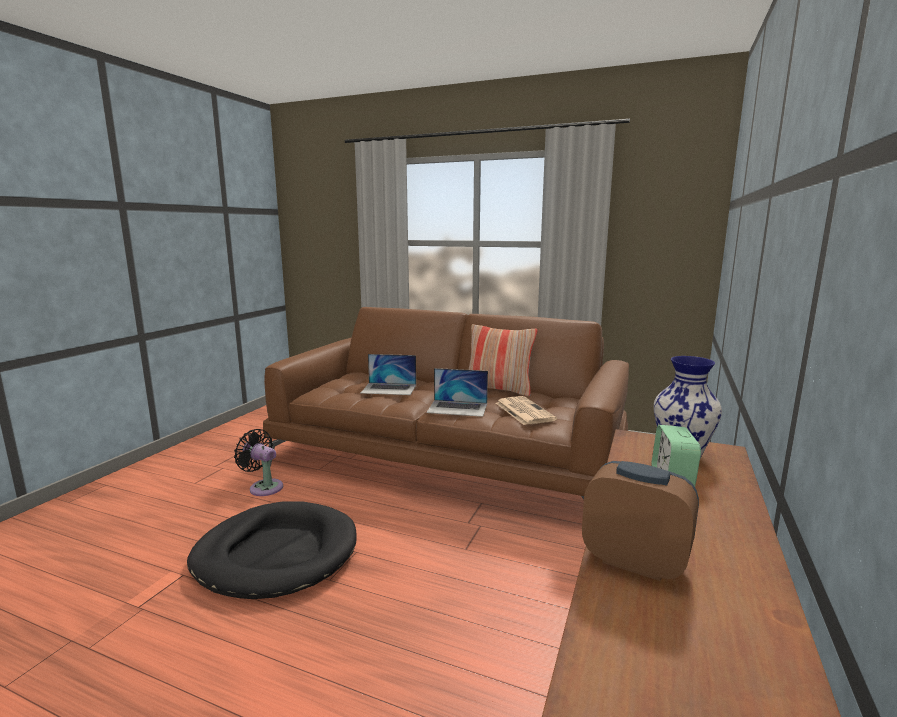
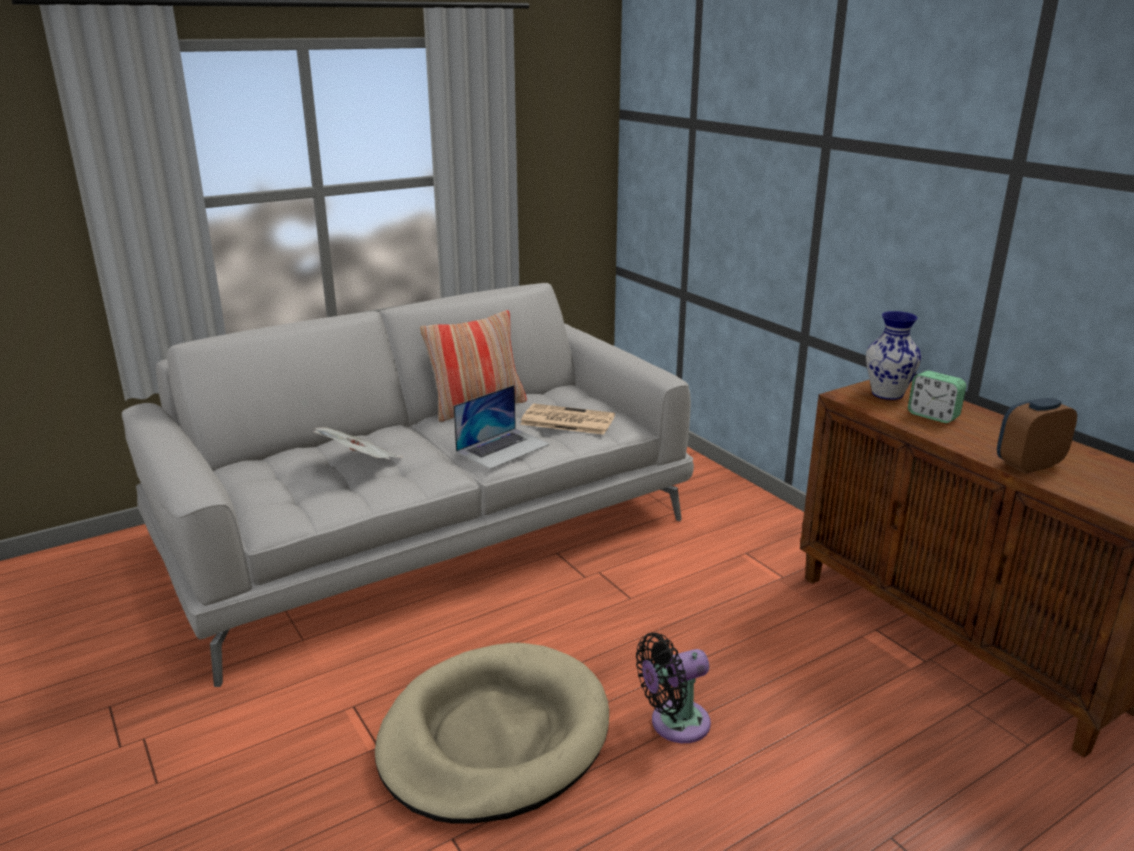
camera: 55 degrees left, 10 degrees up
black dog bed [187,501,357,599] -> beige dog bed [375,643,609,823]
black fan [234,429,283,496] -> black fan moved to [636,633,711,743]
brown sofa [263,307,629,500] -> grey sofa [122,283,694,687]
laptop [361,354,416,395] -> newspaper [313,427,403,459]

